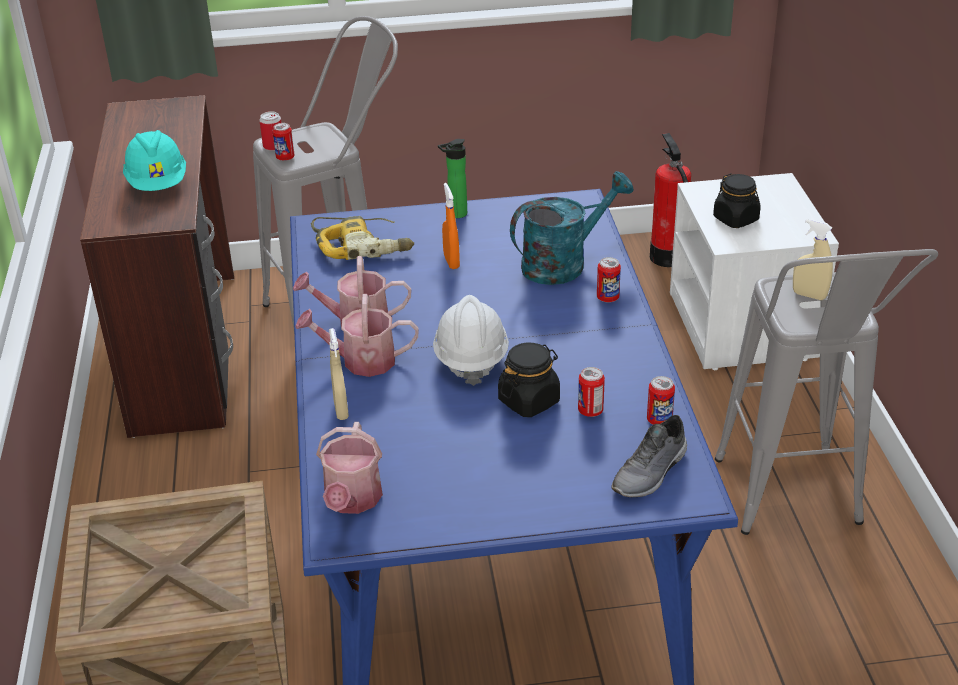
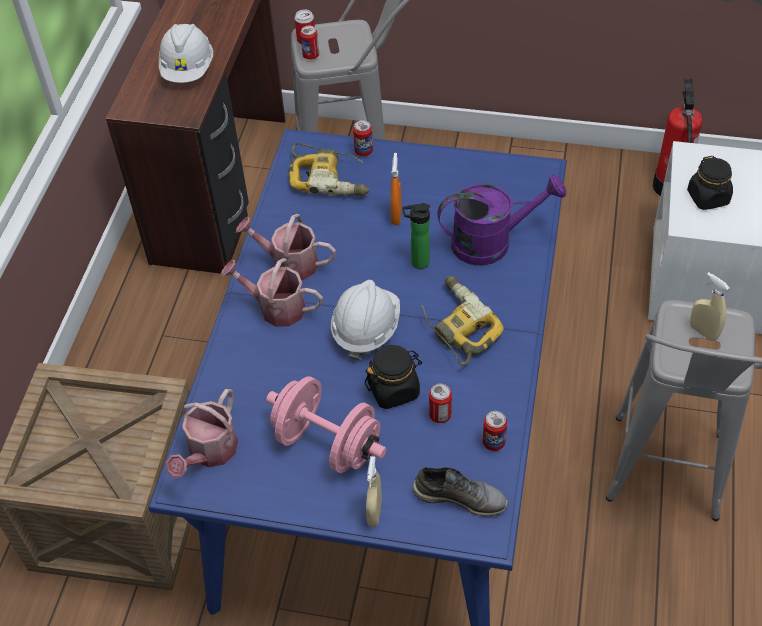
camera: 20 degrees right, 15 degrees up
turquoise hard hat [123,130,186,191] -> white hard hat [159,24,213,83]
beige spray bottle [329,328,349,420] -> beige spray bottle moved to [366,456,382,527]
bottle [438,139,467,218] -> bottle moved to [402,203,430,269]
turquoise watering can [510,171,634,285] -> purple watering can [437,174,566,266]
can [597,257,621,302] -> can moved to [353,120,373,156]
grey shoe [611,415,687,497] -> grey shoe turned 135 degrees counterclockwise [413,467,508,516]
none -> pink dumbbell [266,376,387,473]
none -> power drill [421,276,504,366]

